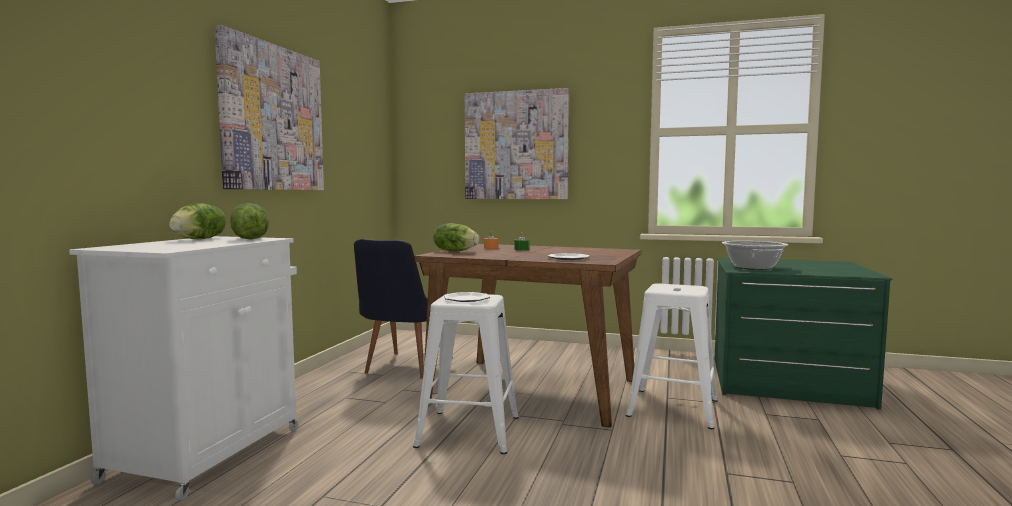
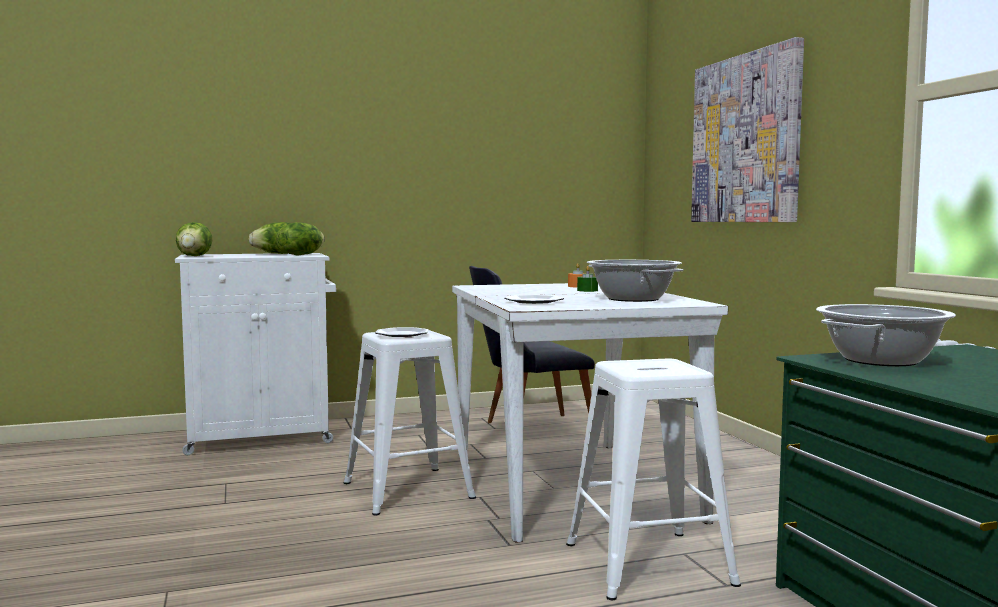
camera: 55 degrees right, 0 degrees up
picture [214,25,324,190] -> none
brown dining table [414,244,641,427] -> white dining table [452,283,728,543]
lettuce [433,223,480,252] -> lettuce moved to [176,222,212,256]
none -> cooking pot [587,260,684,302]

